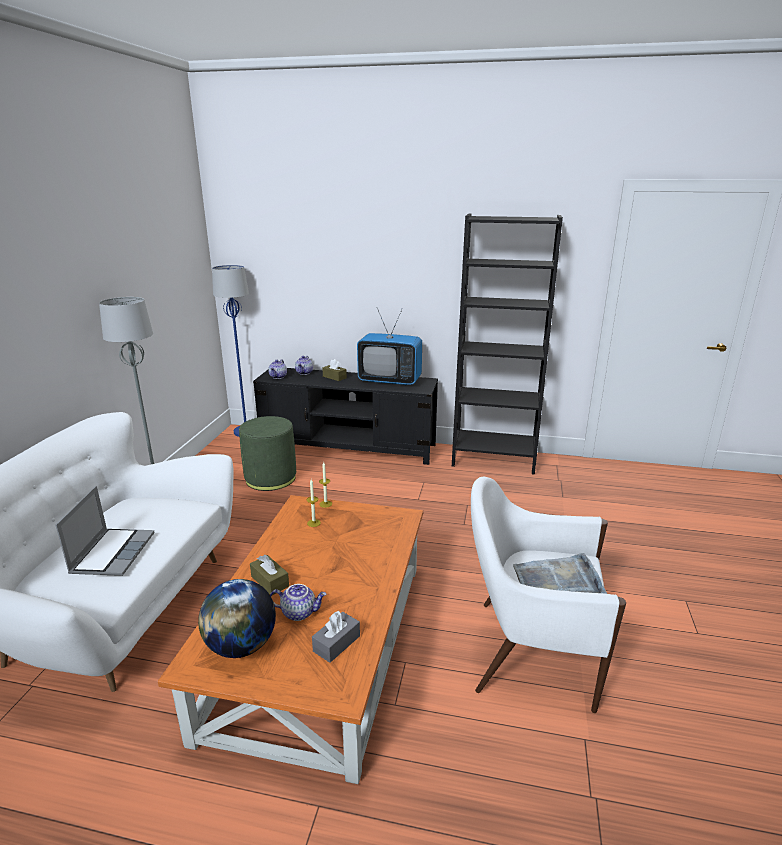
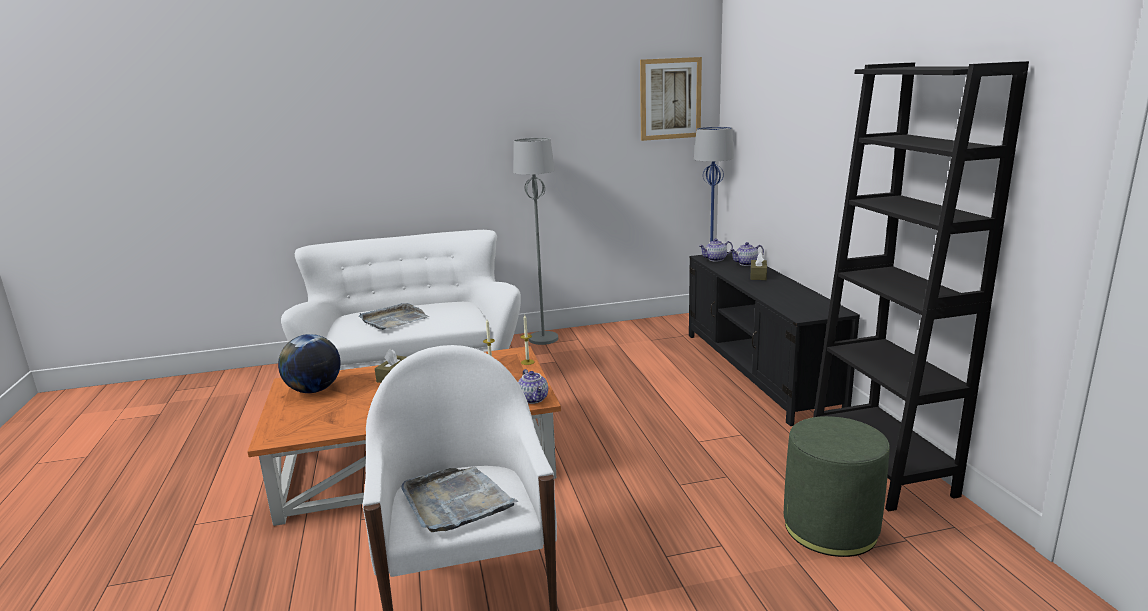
camera: 65 degrees right, 5 degrees down
laptop [55,486,154,576] -> grey tray [359,303,429,330]
green ottoman [239,416,296,491] -> green ottoman moved to [784,416,890,557]
teapot [270,584,327,621] -> teapot moved to [518,369,548,404]
grey tissue box [312,611,360,663] -> none
television [357,308,422,385] -> none
none -> picture [640,57,702,141]

